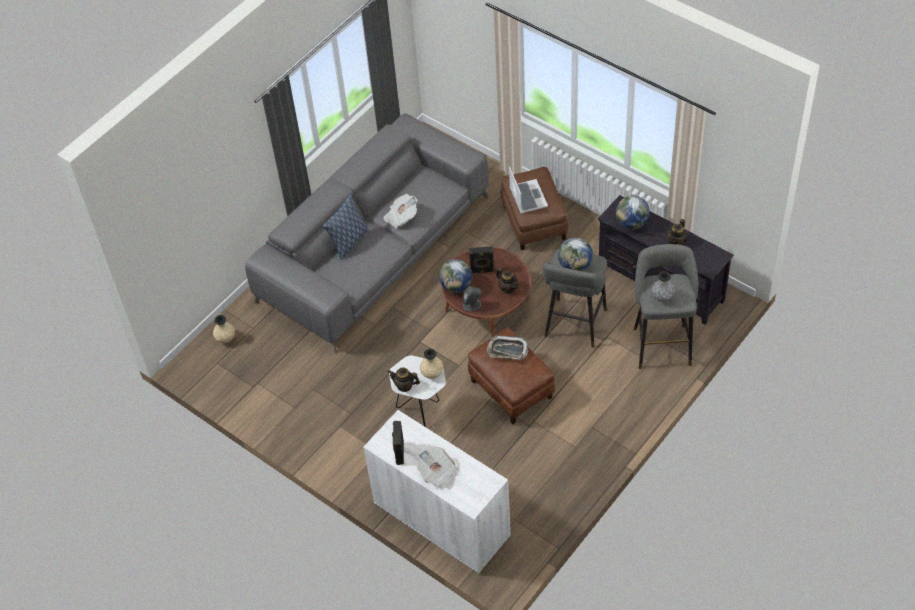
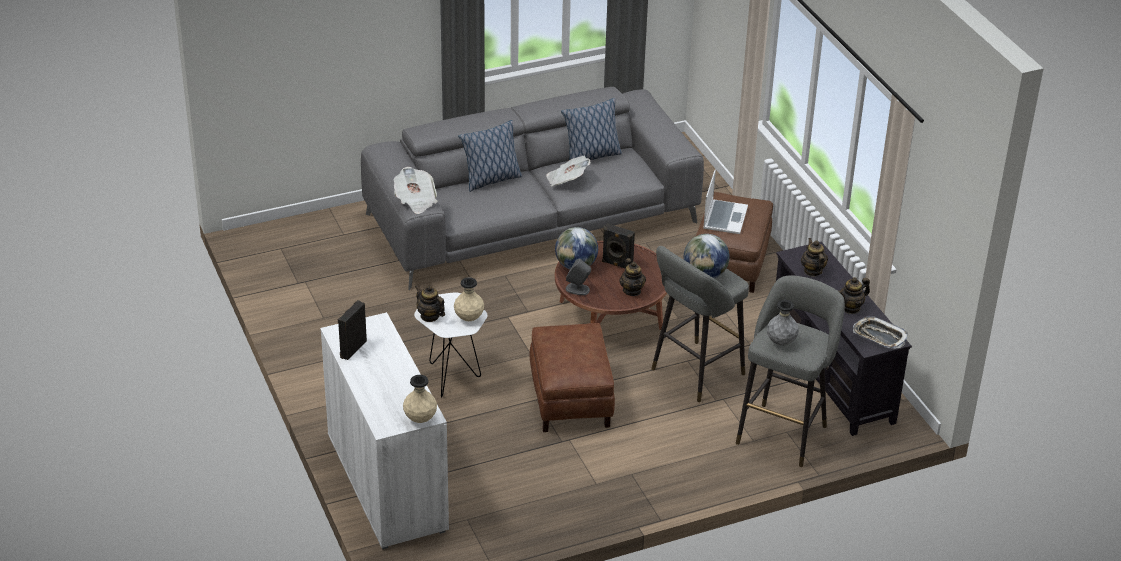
camera: 25 degrees right, 15 degrees down
beige vase [213,315,235,343] -> beige vase moved to [403,375,437,423]
newspaper [417,447,458,489] -> newspaper moved to [394,167,437,214]
tray [487,336,528,360] -> tray moved to [853,316,908,349]
globe [616,195,650,229] -> teapot [801,238,828,276]
none -> pillow [561,98,622,160]

